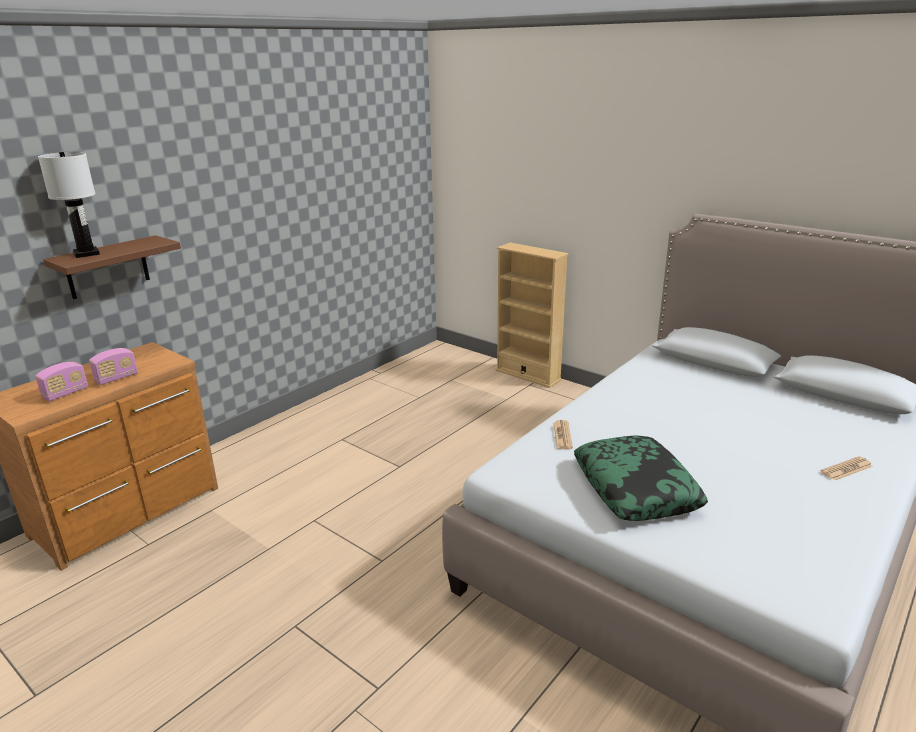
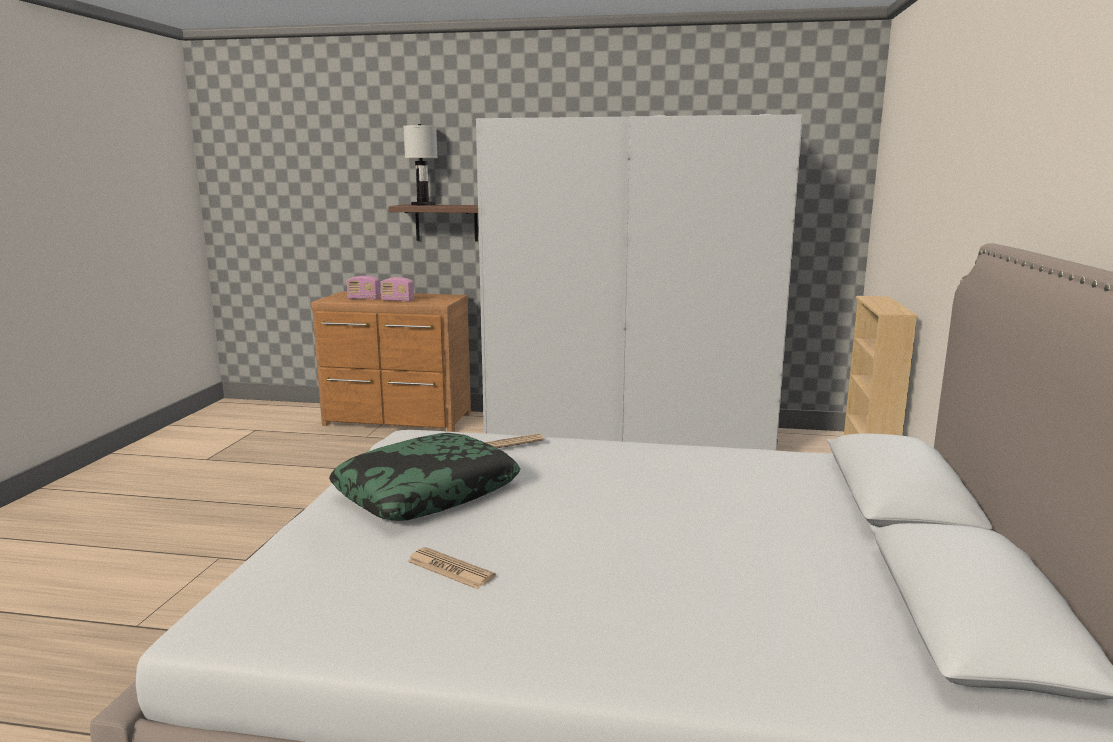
camera: 60 degrees right, 10 degrees down
newspaper [821,456,873,480] -> newspaper moved to [407,547,496,589]
none -> white wardrobe [476,114,803,451]

